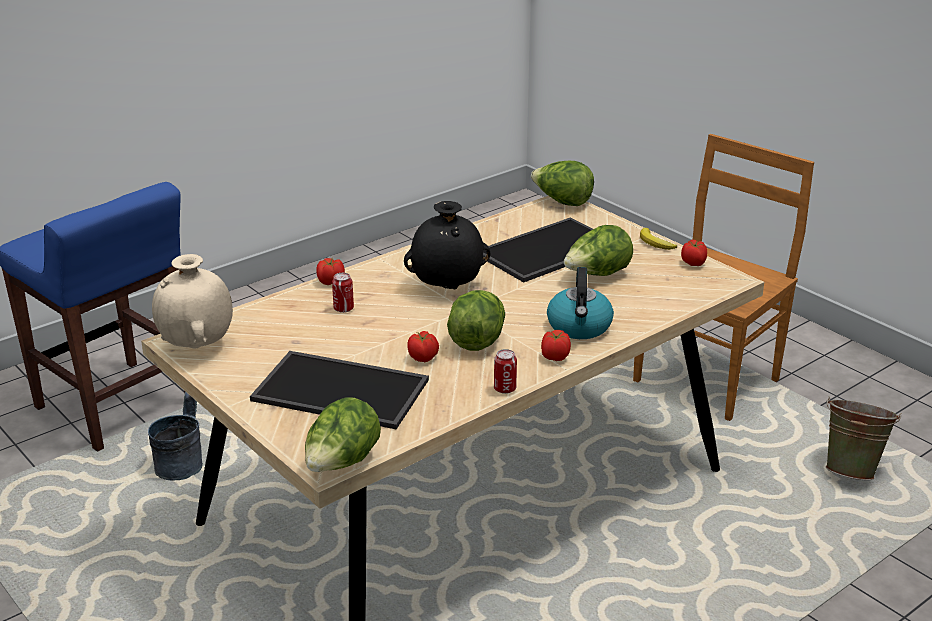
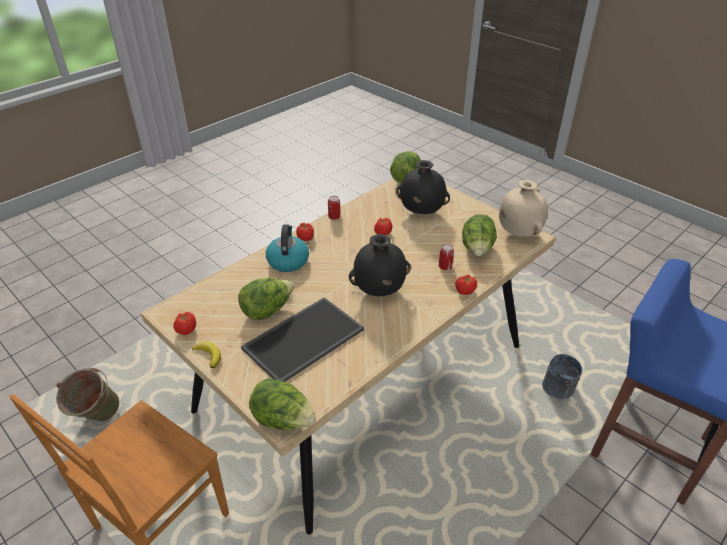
camera: 175 degrees right, 10 degrees up
tray [250,351,429,429] -> black vase [396,160,450,214]
lettuce [447,290,505,351] -> lettuce moved to [462,214,497,256]

